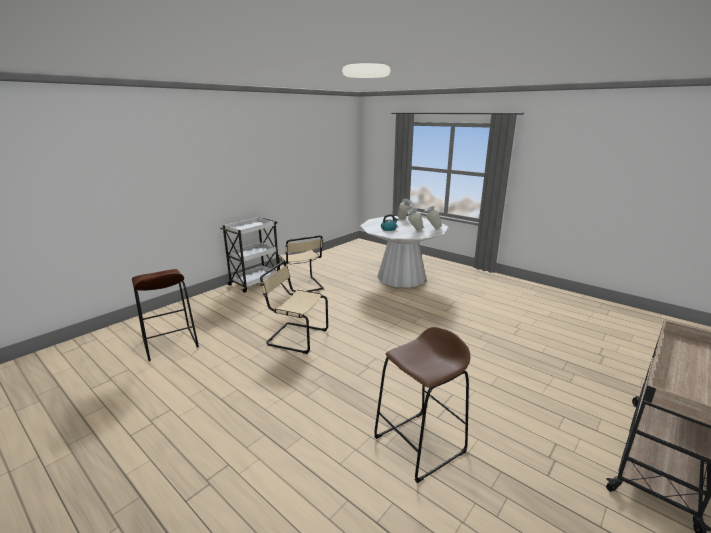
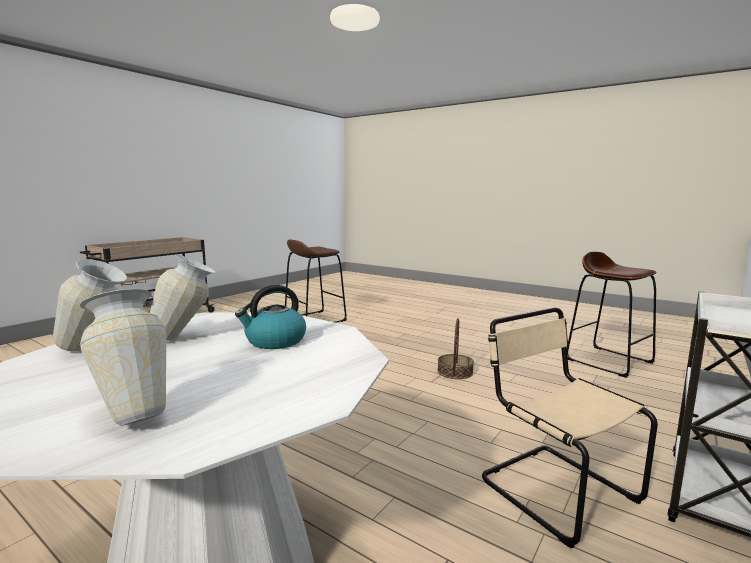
camera: 175 degrees right, 10 degrees down
beige chair [260,262,328,354] -> basket [437,318,474,379]

